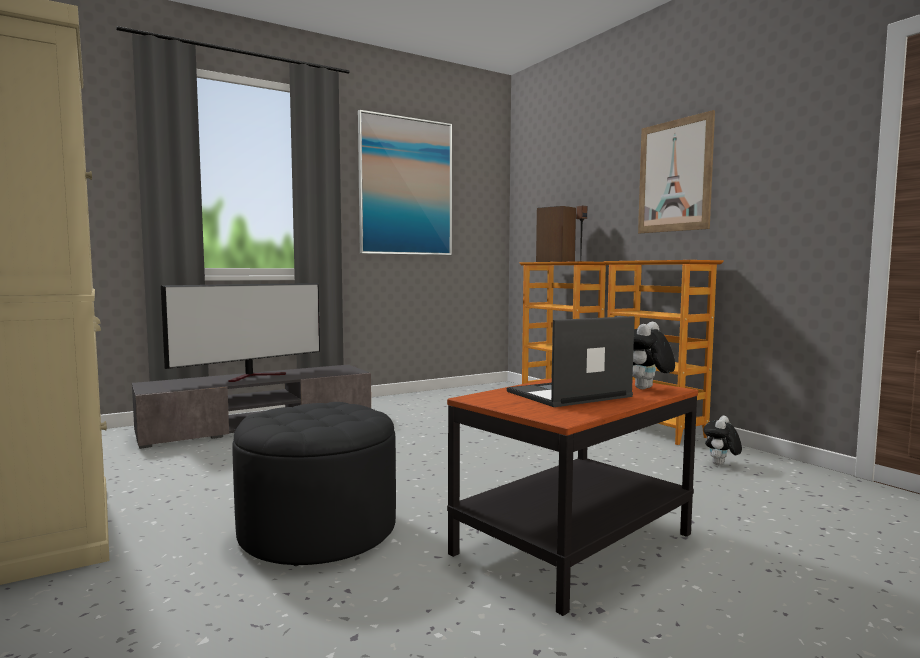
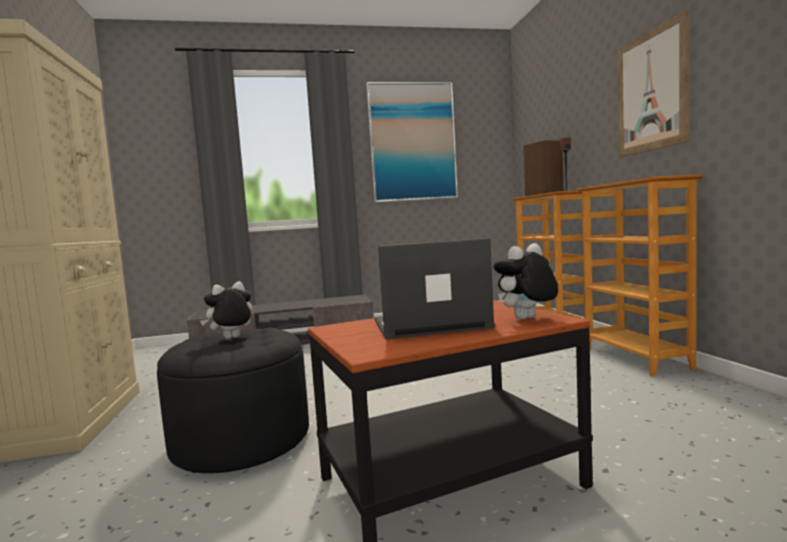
camera: 20 degrees right, 0 degrees up
television [161,283,320,382] -> none
plush toy [704,416,742,465] -> plush toy moved to [200,281,253,339]

